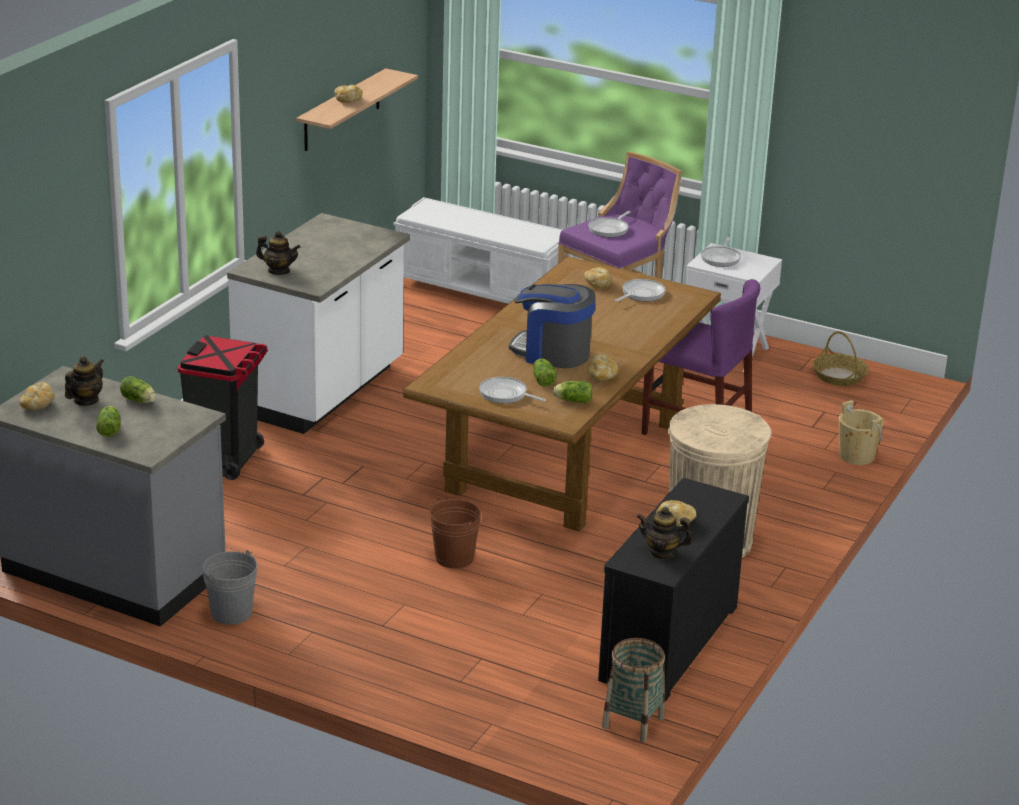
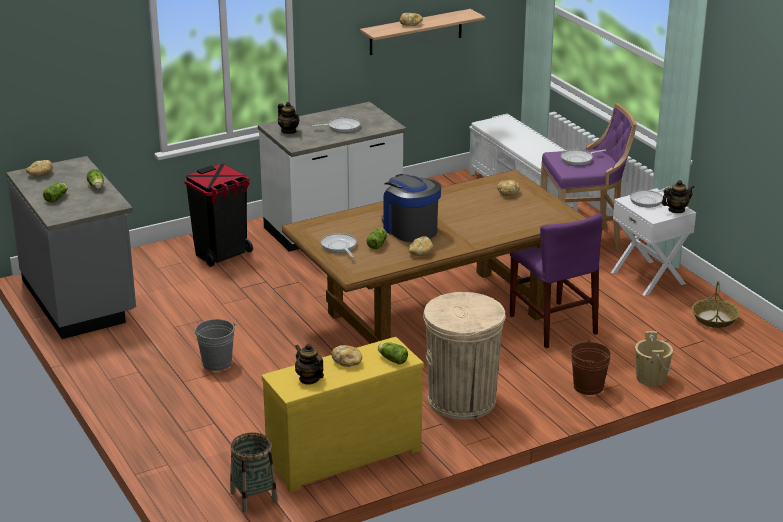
camera: 35 degrees right, 0 degrees up
teapot [65,356,103,406] -> teapot moved to [662,180,694,213]
grey bucket [203,550,257,625] -> grey bucket moved to [194,319,237,371]
brown bucket [429,497,481,568] -> brown bucket moved to [571,339,611,395]
lettuce [553,381,592,403] -> lettuce moved to [378,342,408,365]
black dresser [598,478,749,702] -> yellow dresser [262,337,424,493]
frying pan [615,279,665,302] -> frying pan moved to [312,117,360,133]

